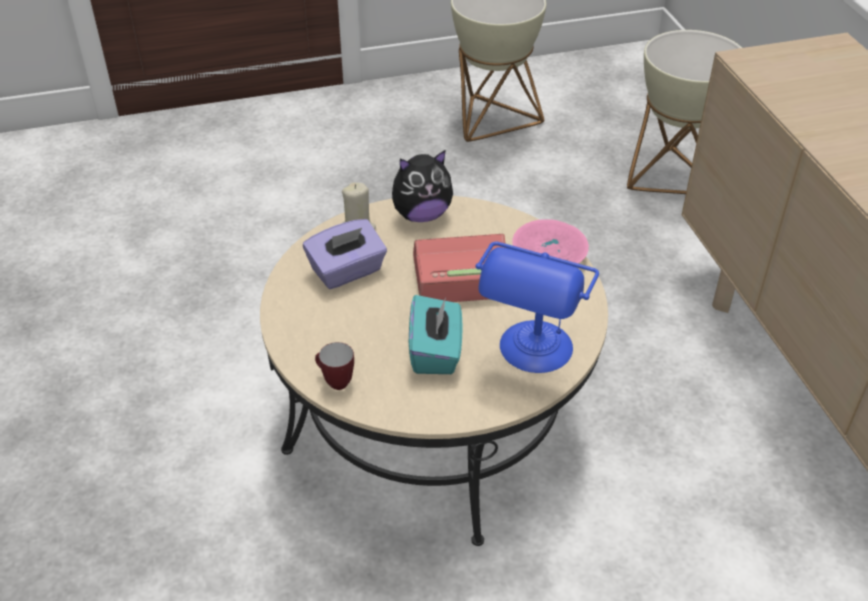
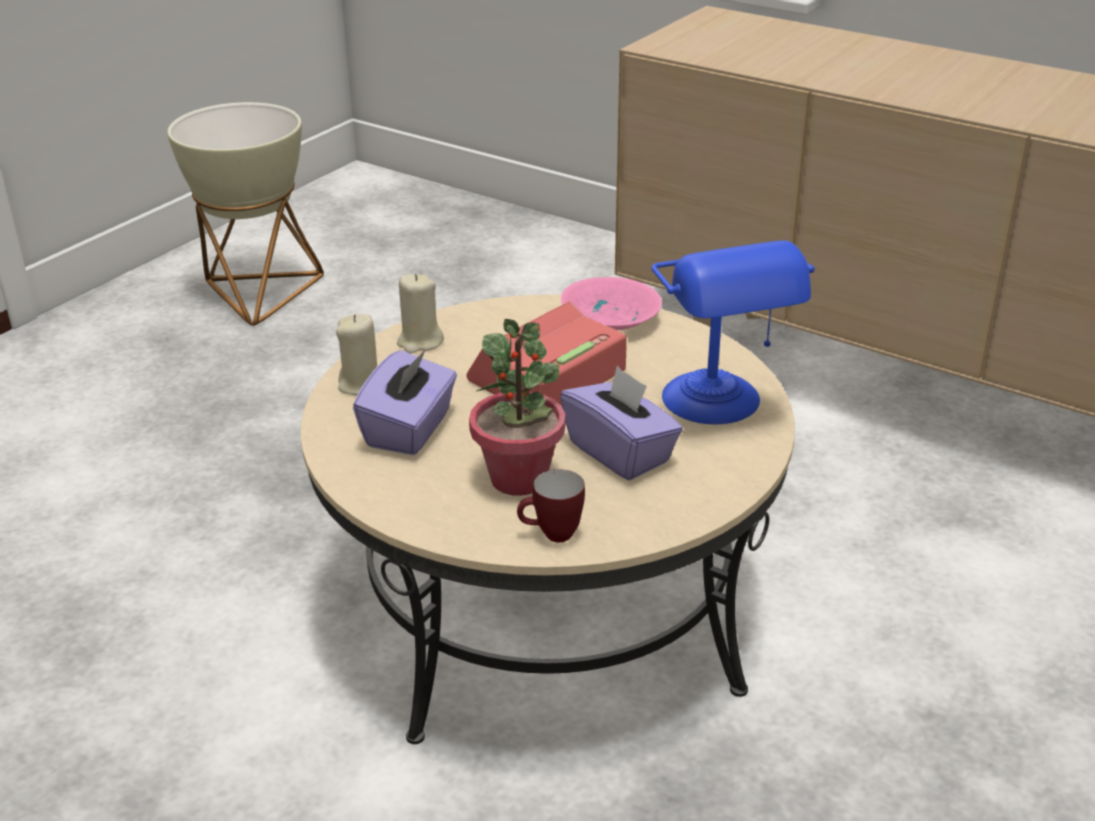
camera: 40 degrees left, 10 degrees down
plush toy [392,150,453,222] -> beige candle [397,274,444,354]
turquoise tissue box [409,295,463,374] -> purple tissue box [560,366,683,480]
planter [627,30,742,194] -> none
none -> potted plant [469,319,565,496]

